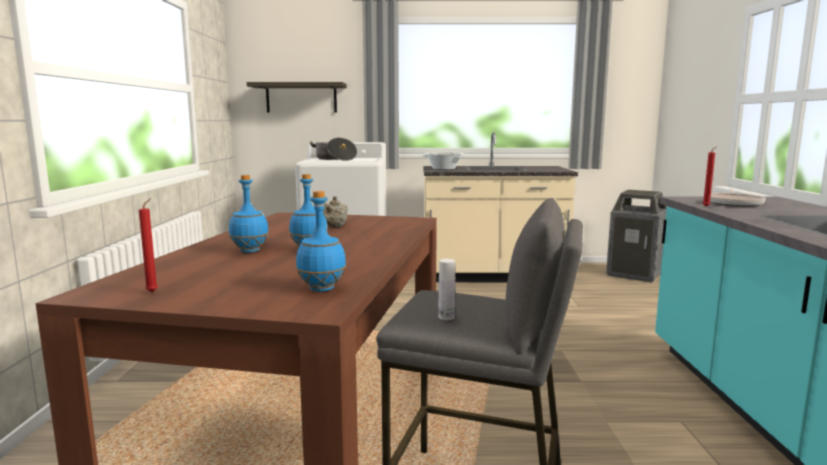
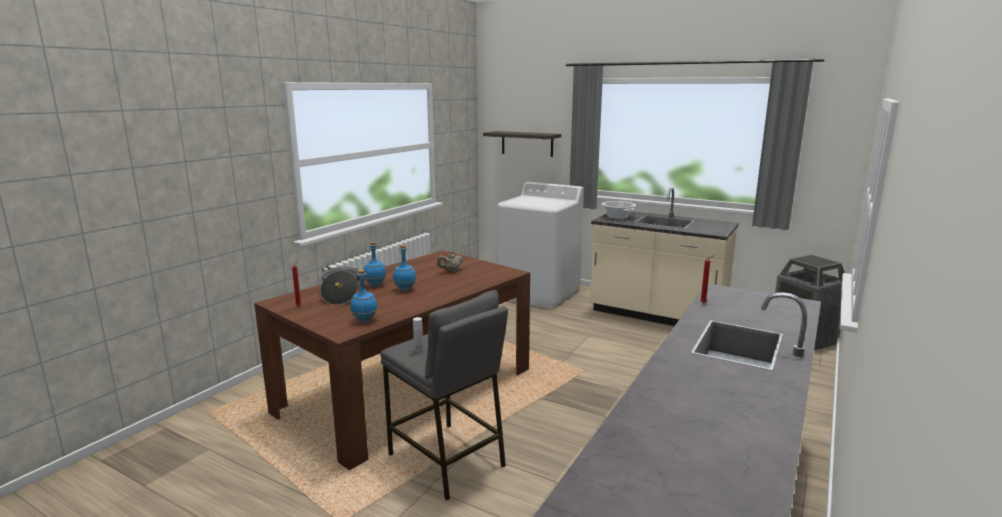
camera: 30 degrees right, 5 degrees up
cooking pot [310,138,357,161] -> cooking pot moved to [320,267,359,305]
frying pan [710,189,766,207] -> none

